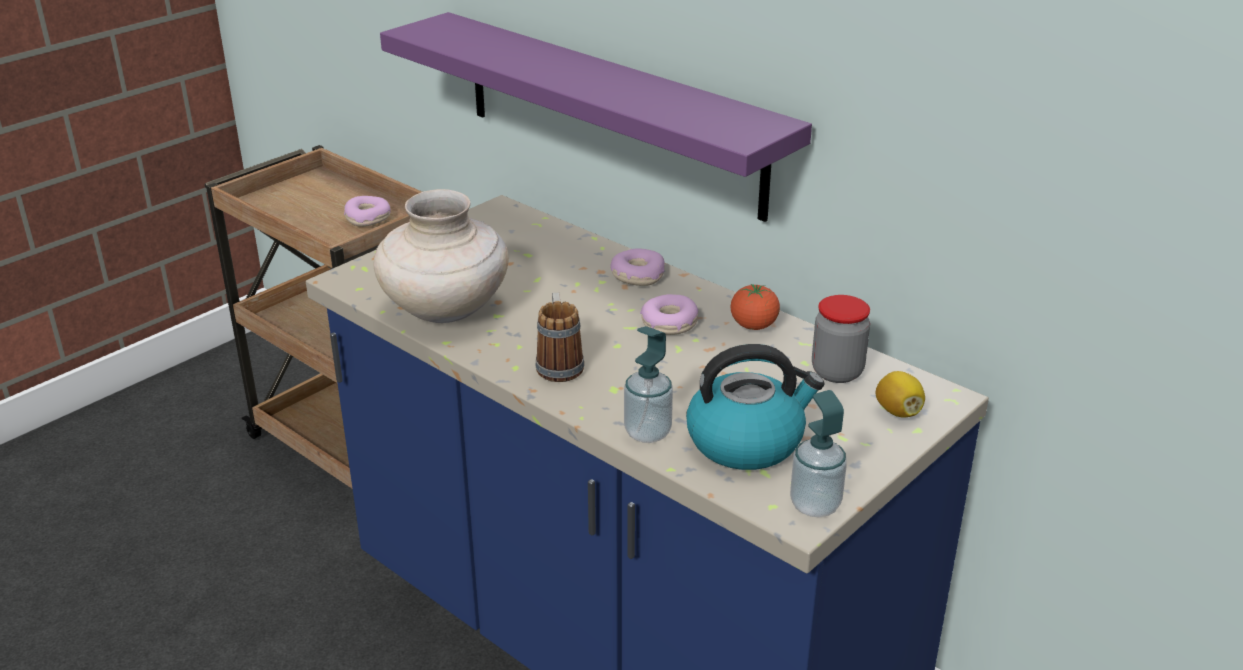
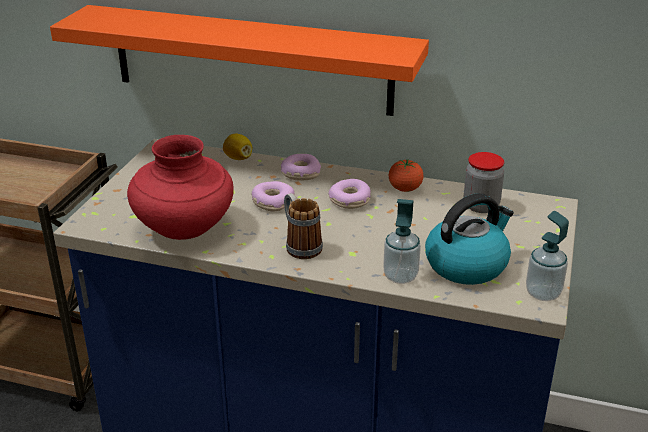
camera: 25 degrees left, 0 degrees up
donut [344,196,391,227] -> donut moved to [251,181,295,211]
beige vase [373,189,509,323] -> red vase [127,135,234,240]
purple shelf [380,12,812,222] -> orange shelf [50,5,429,116]
lemon [875,371,925,418] -> lemon moved to [223,134,252,160]

